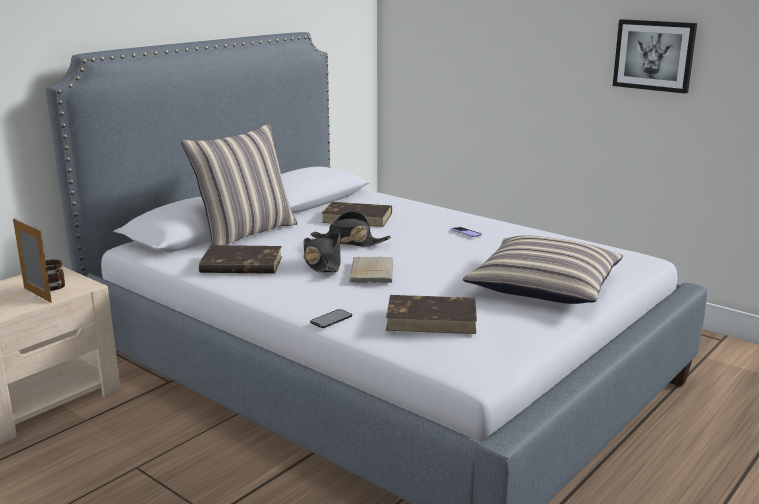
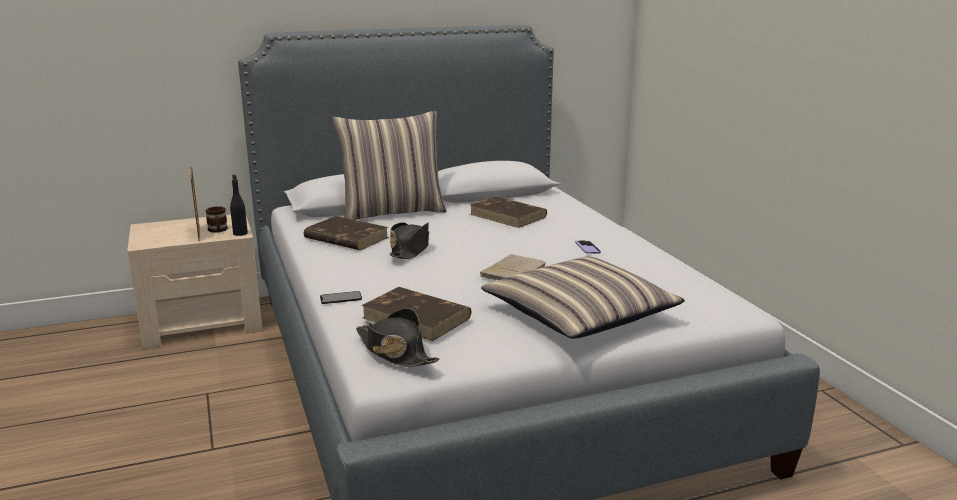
camera: 30 degrees right, 0 degrees up
black hat [310,211,391,247] -> black hat moved to [356,308,440,367]
beige book [349,257,393,283] -> beige book moved to [480,254,546,280]
picture [613,19,697,94] -> none
none -> black bottle [230,174,248,236]

